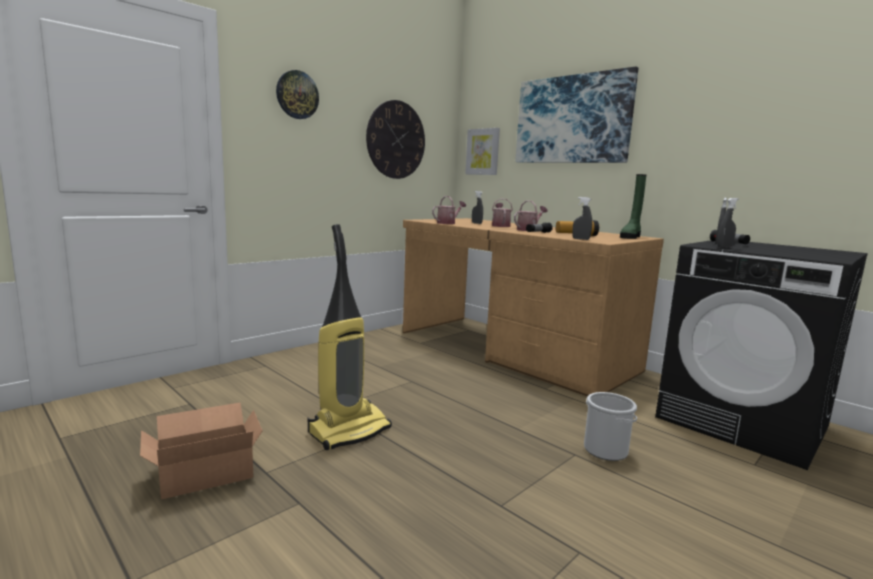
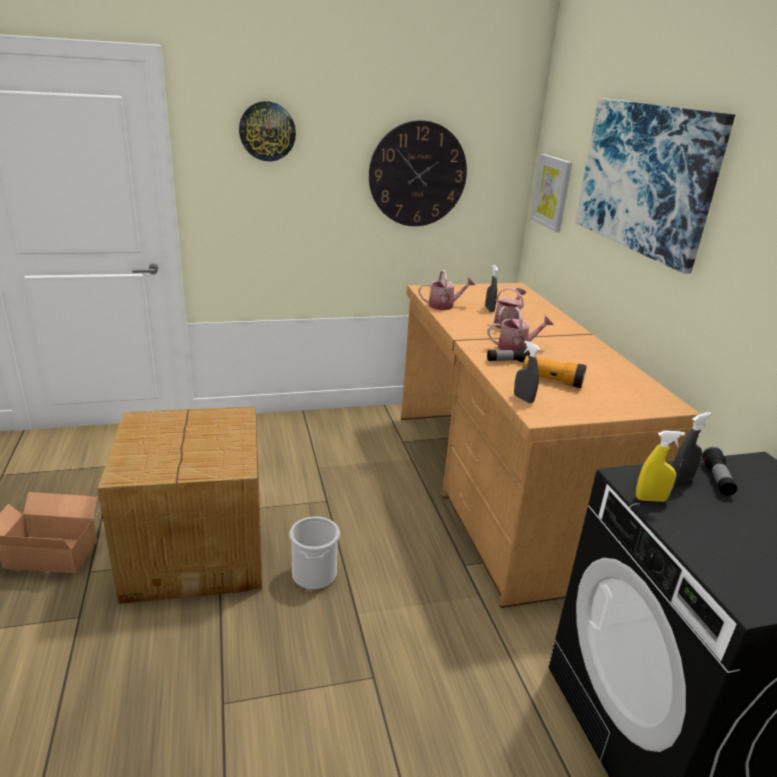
camera: 30 degrees right, 15 degrees up
vacuum cleaner [308,224,392,450] -> cardboard box [98,407,262,604]
bucket [584,392,637,461] -> bucket moved to [289,516,340,590]
green boot [620,174,647,239] -> none
grey spray bottle [718,198,739,248] -> yellow spray bottle [636,431,685,502]

